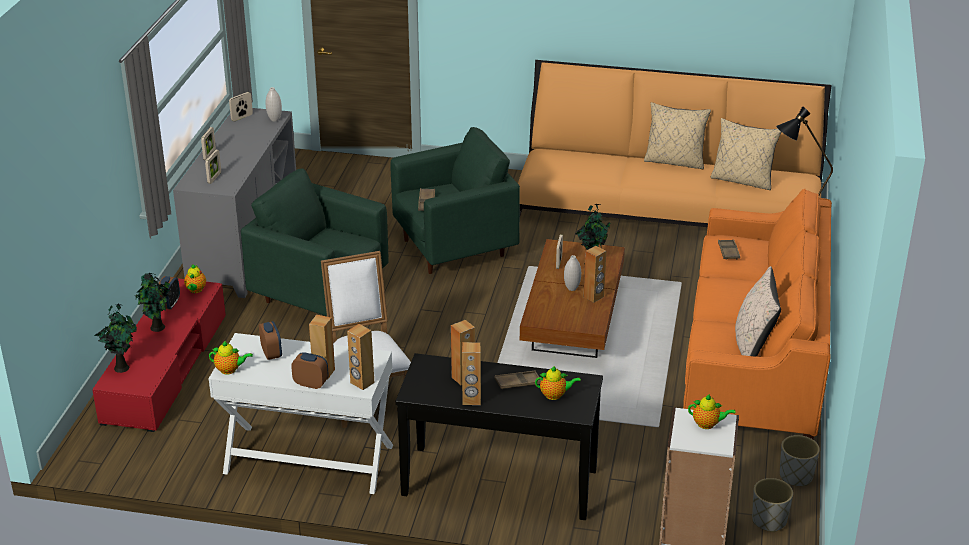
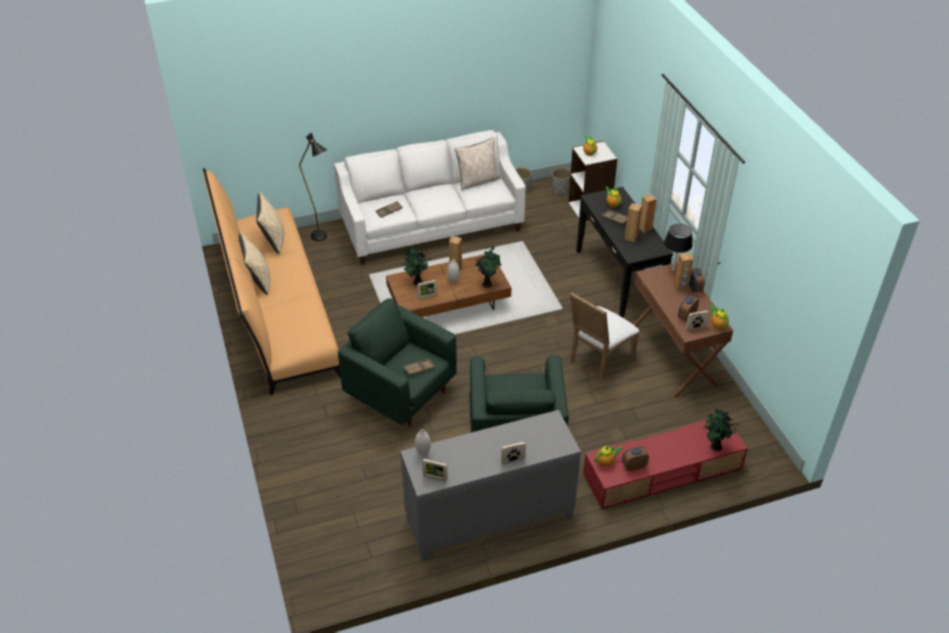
camera: 120 degrees left, 10 degrees up
potted plant [134,273,172,332] -> potted plant moved to [475,246,502,288]
picture frame [205,150,221,184] -> picture frame moved to [686,311,709,330]
white desk [209,333,393,494] -> brown desk [633,262,733,398]
brown speaker [347,324,375,390] -> black table lamp [664,224,692,271]
orange sofa [683,189,832,439] -> white sofa [334,130,526,265]

